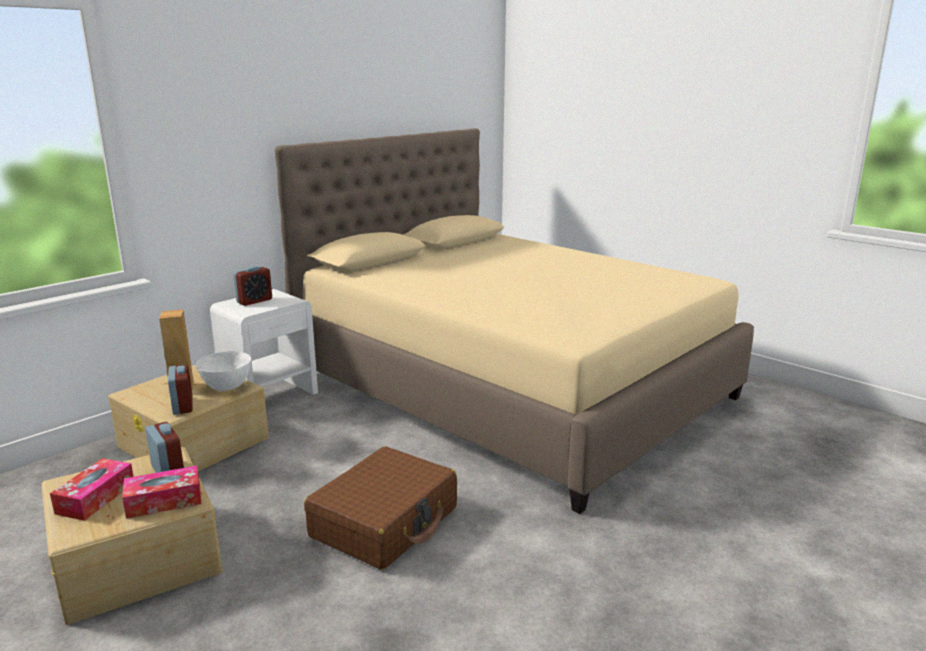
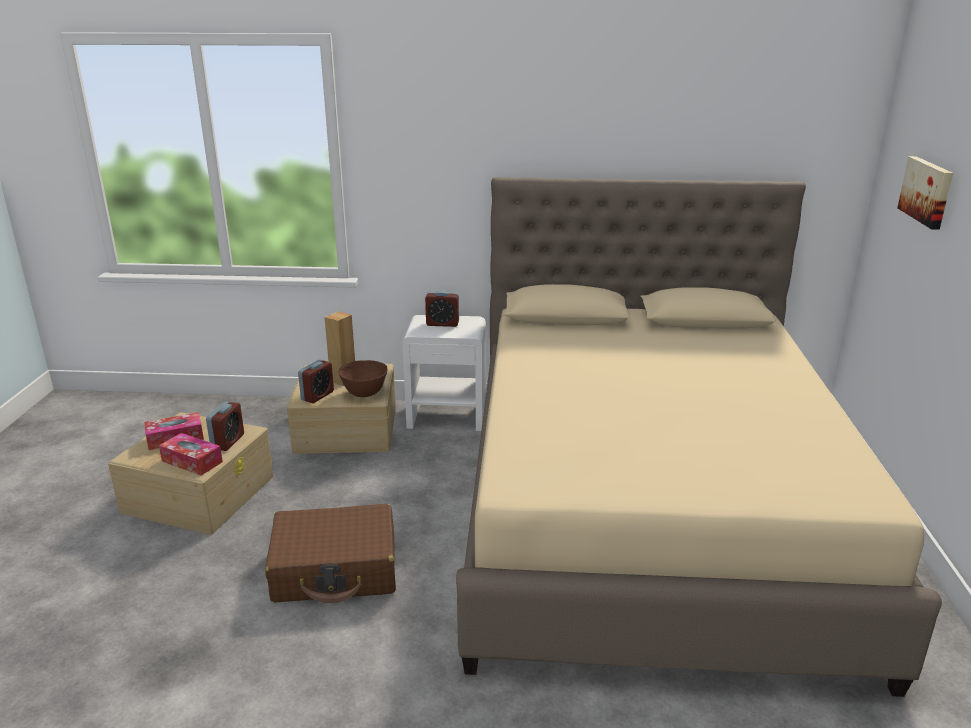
camera: 50 degrees right, 5 degrees up
white bowl [195,351,251,391] -> brown bowl [338,360,388,397]
none -> picture [897,156,953,230]

